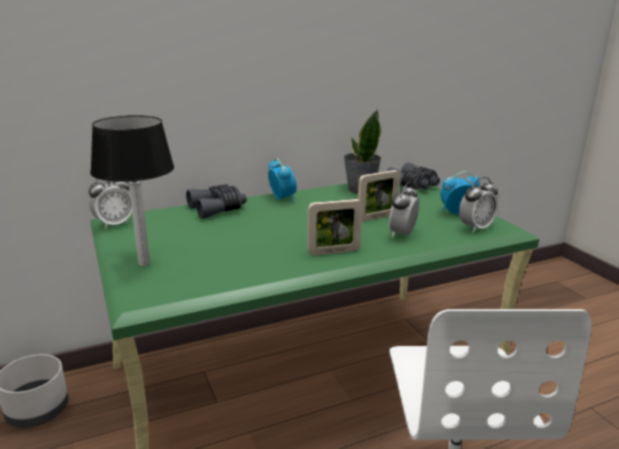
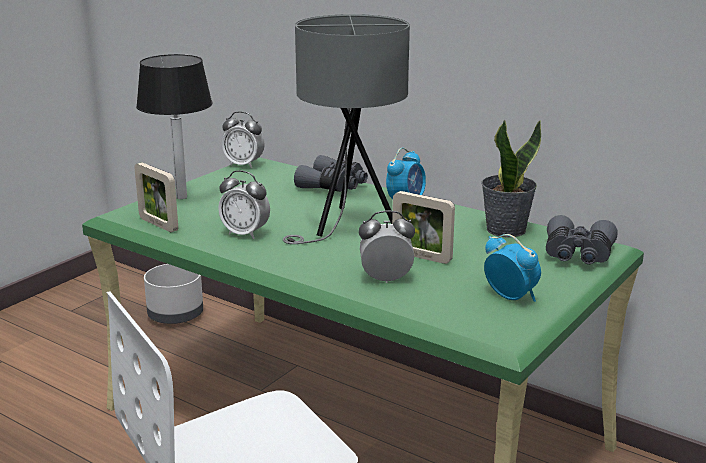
camera: 60 degrees right, 0 degrees up
picture frame [307,199,363,256] -> picture frame moved to [134,162,178,232]
alarm clock [459,177,498,233] -> alarm clock moved to [218,170,270,239]
none -> grey table lamp [283,14,410,244]

